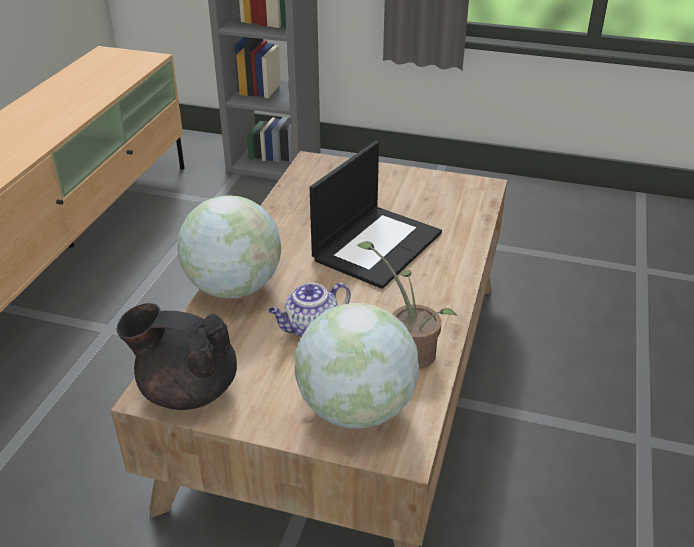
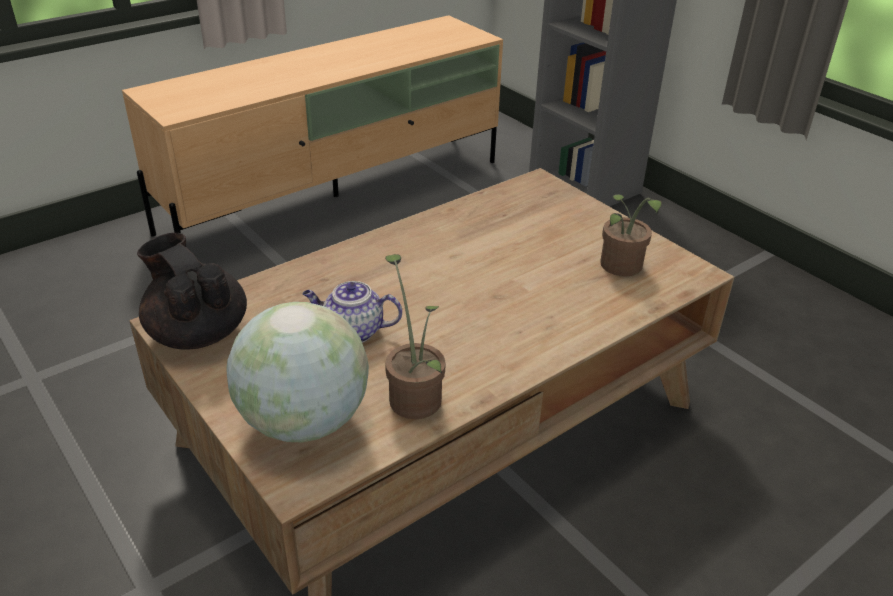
camera: 35 degrees right, 0 degrees up
globe [178,195,281,299] -> none
laptop [310,141,442,289] -> none
none -> potted plant [600,195,662,276]

